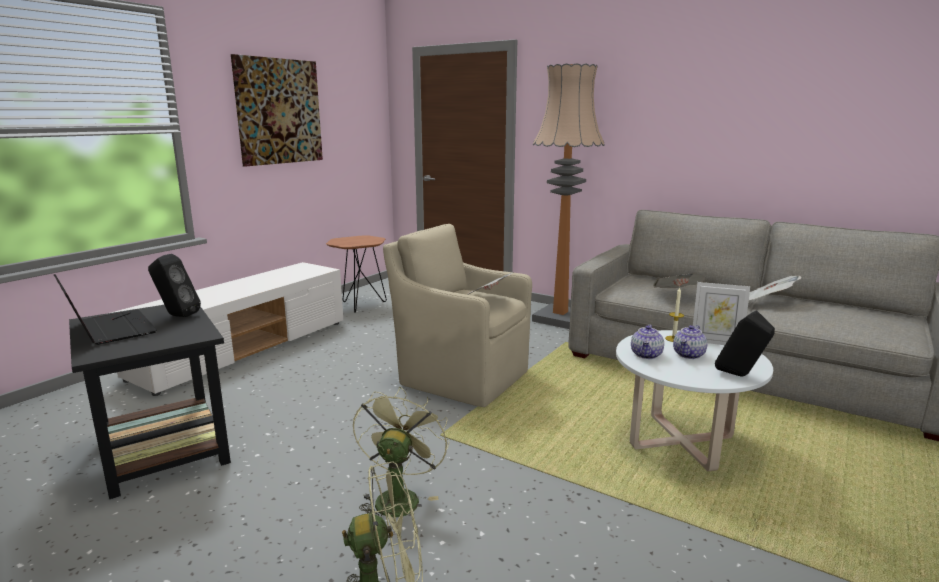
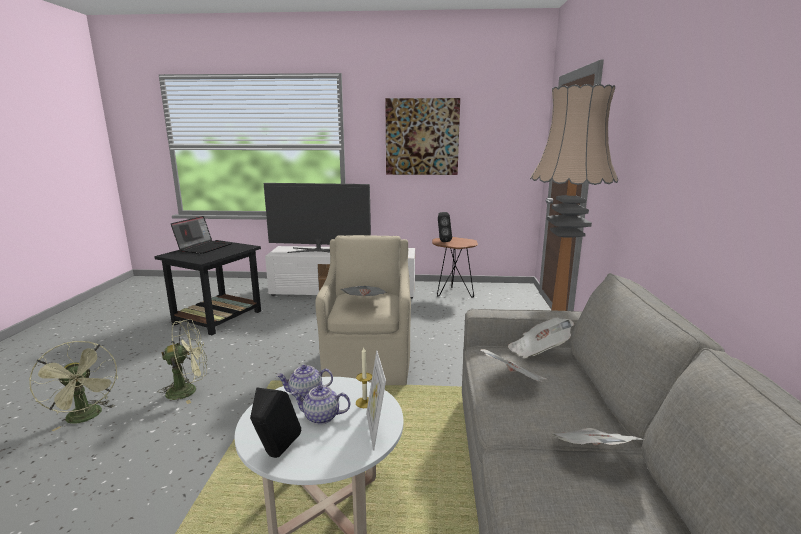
camera: 60 degrees right, 0 degrees up
black speaker [148,254,201,317] -> black speaker moved to [438,212,452,242]
none -> television [264,183,371,253]
none -> newspaper [508,318,574,359]

